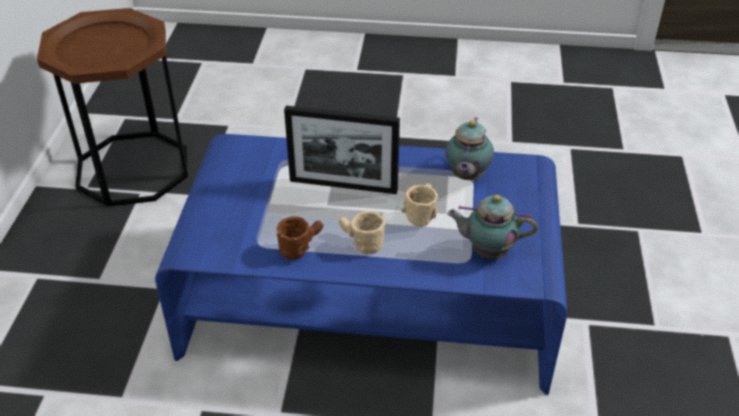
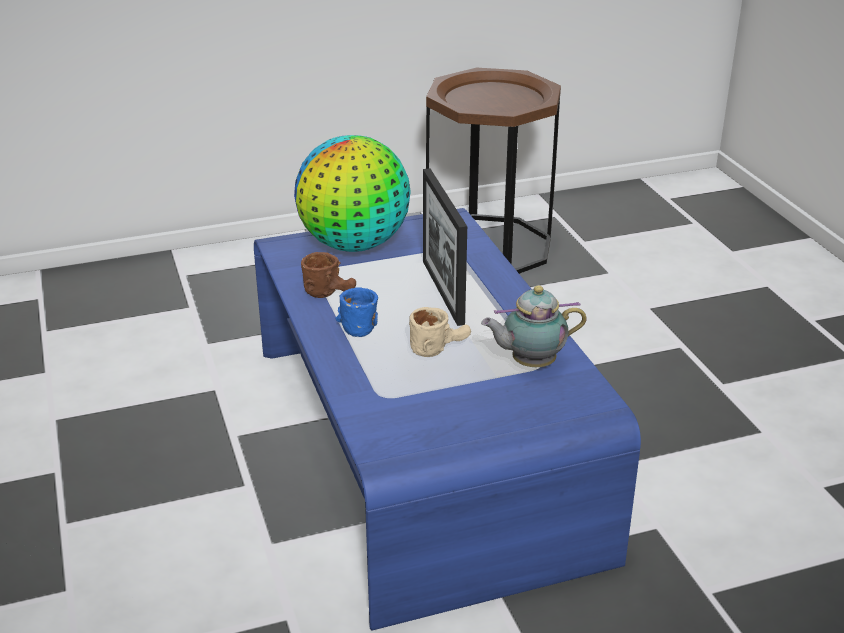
camera: 65 degrees right, 10 degrees down
beige mug [339,211,385,254] -> blue mug [335,287,378,337]
teapot [447,195,537,258] -> none
none -> globe [294,135,411,252]

